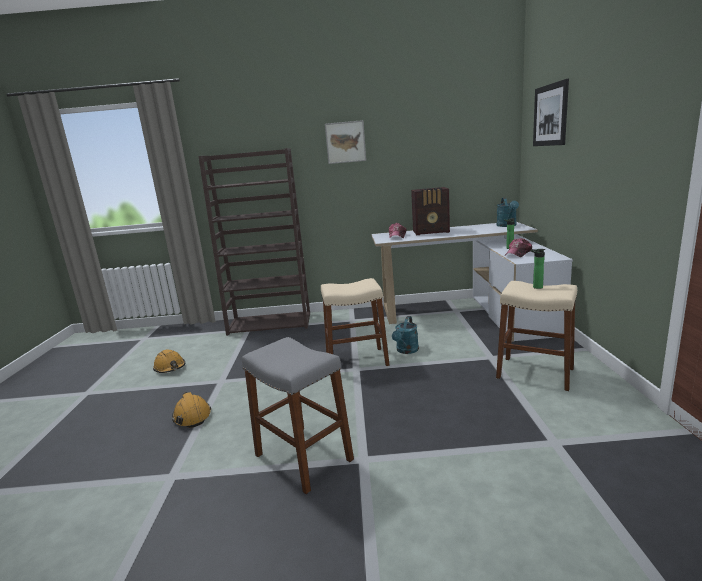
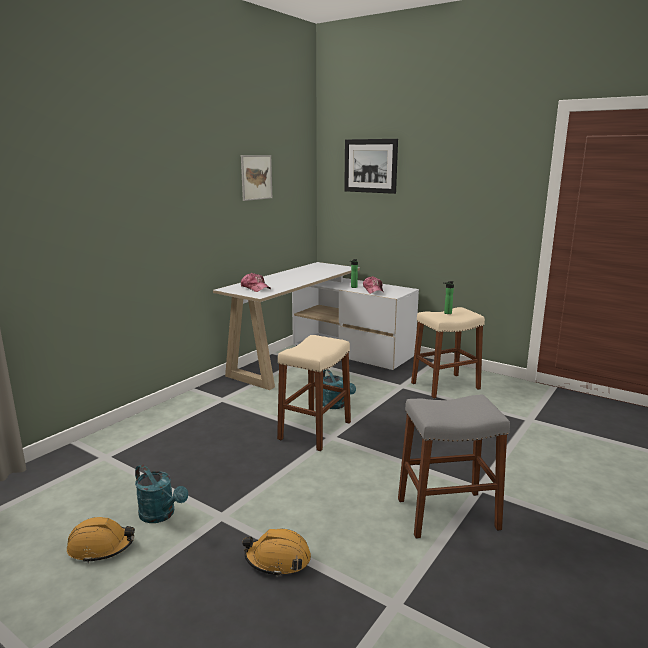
camera: 55 degrees left, 0 degrees up
brown bookcase [198,148,310,336] -> none
picture [325,120,366,164] -> picture moved to [241,155,272,201]
radio [411,187,450,235] -> none
turquoise watering can [496,198,519,227] -> turquoise watering can moved to [135,464,188,523]

